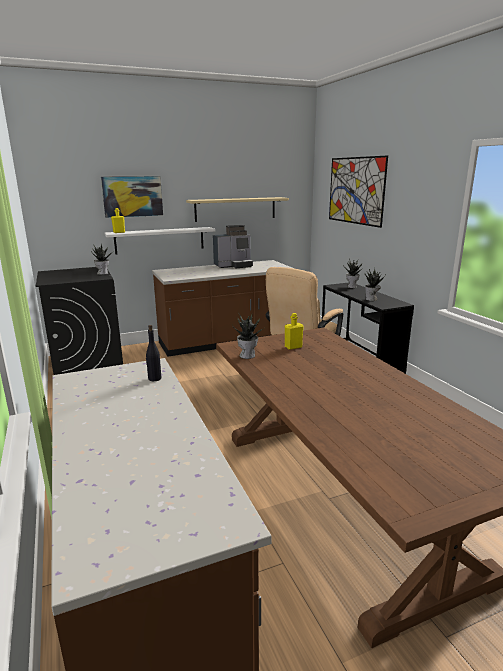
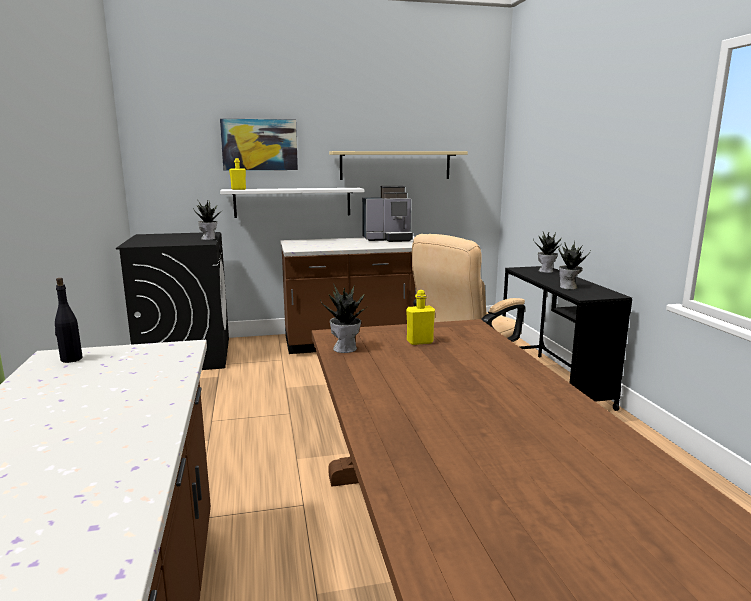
camera: 10 degrees right, 5 degrees down
black bottle [146,325,162,381] -> black bottle moved to [55,278,83,363]
picture [329,155,388,228] -> none

